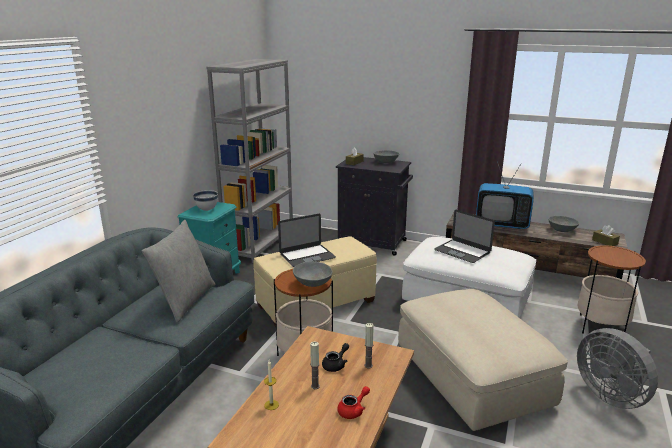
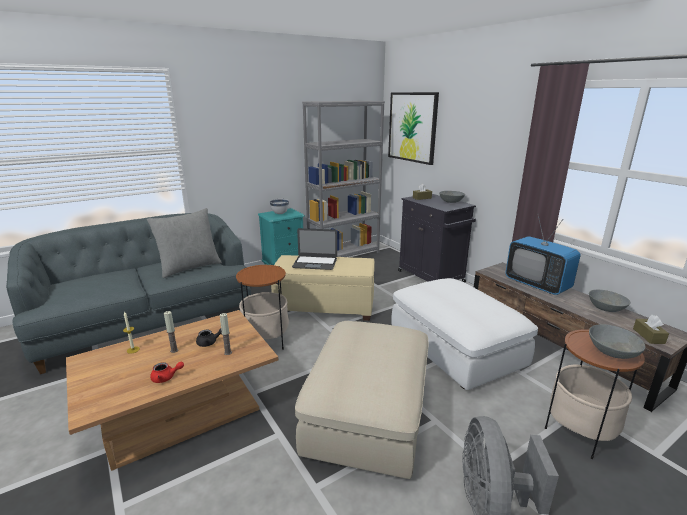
camera: 35 degrees right, 0 degrees up
grey bowl [293,261,333,287] -> grey bowl moved to [589,324,646,359]
laptop [434,210,495,263] -> none
none -> picture [388,92,439,165]

